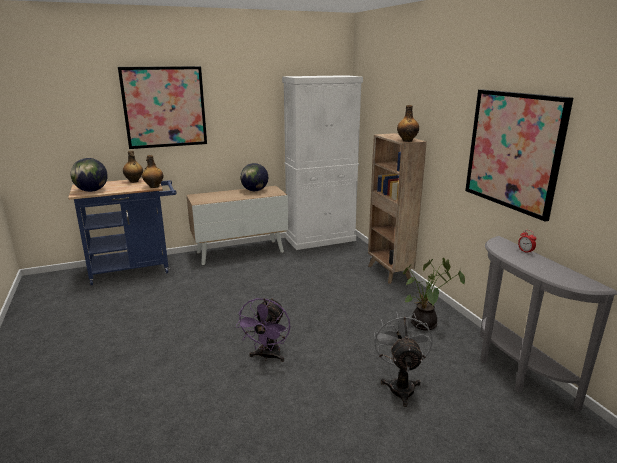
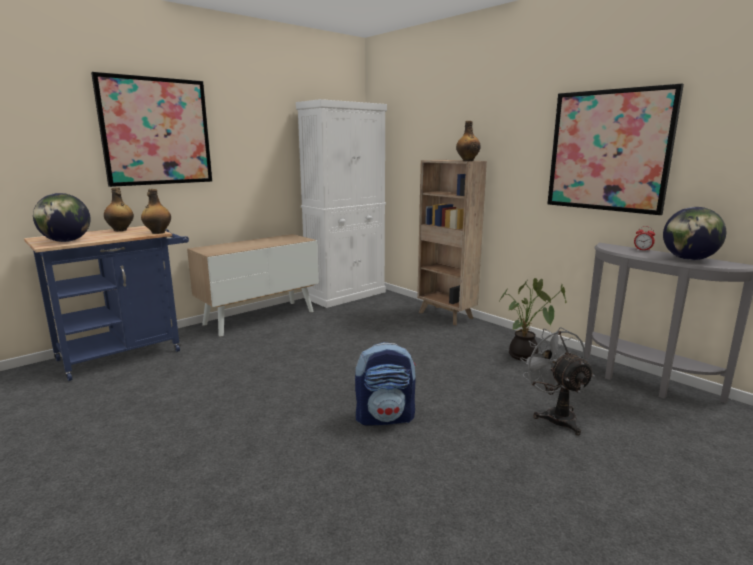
camera: 20 degrees left, 5 degrees down
purple fan [236,298,290,362] -> backpack [355,342,416,426]
globe [240,163,268,191] -> globe moved to [663,207,726,260]

